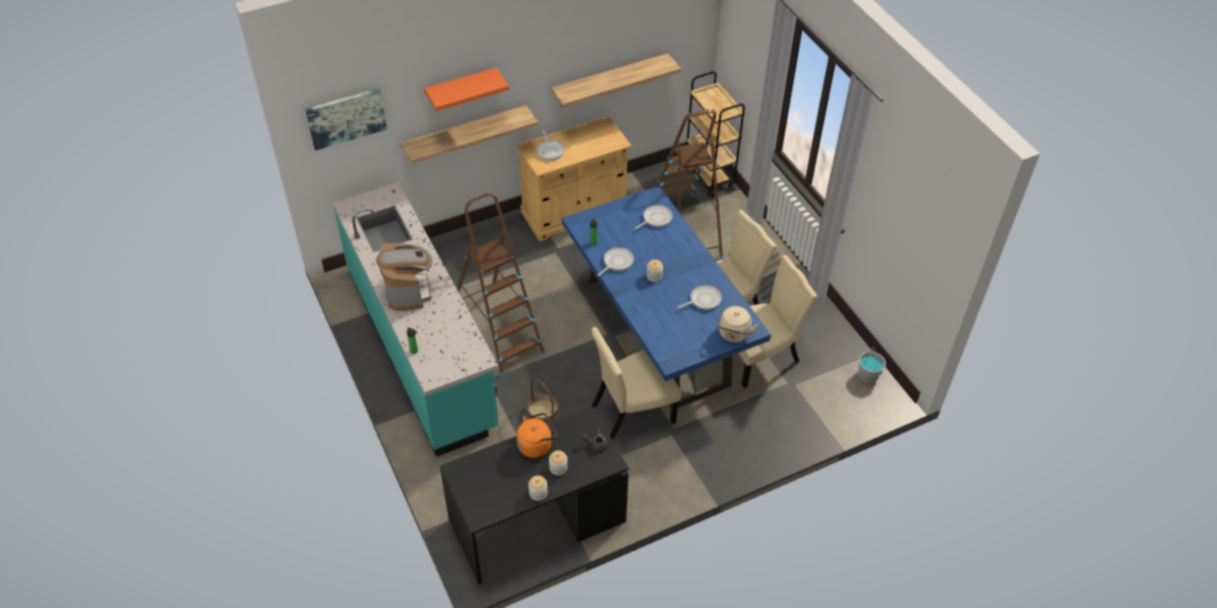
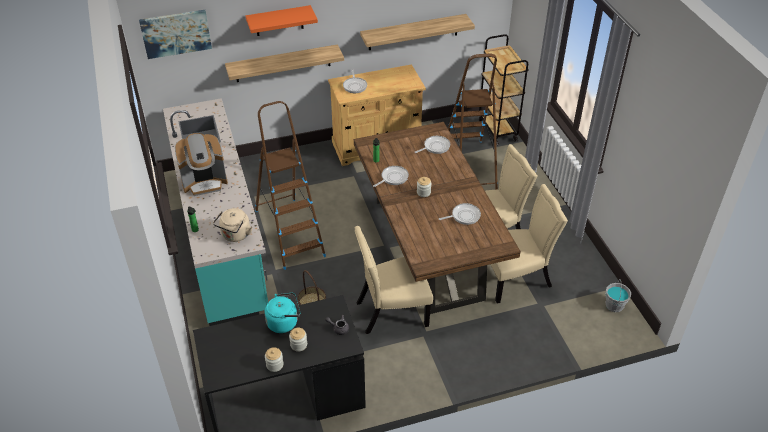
camera: 10 degrees right, 5 degrees down
coffee machine [377,243,433,311] -> coffee machine turned 75 degrees clockwise [175,133,228,196]
orange kettle [517,413,557,458] -> turquoise kettle [265,293,300,333]
blue dining table [562,186,771,409] -> brown dining table [354,122,521,314]
beige kettle [718,306,758,342] -> beige kettle moved to [213,208,252,242]

